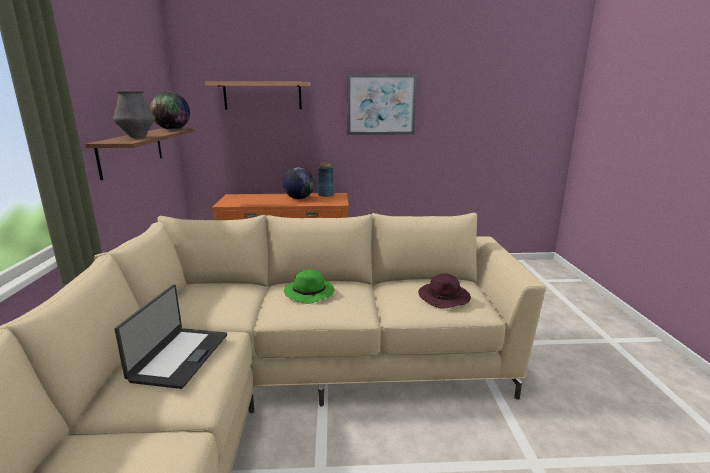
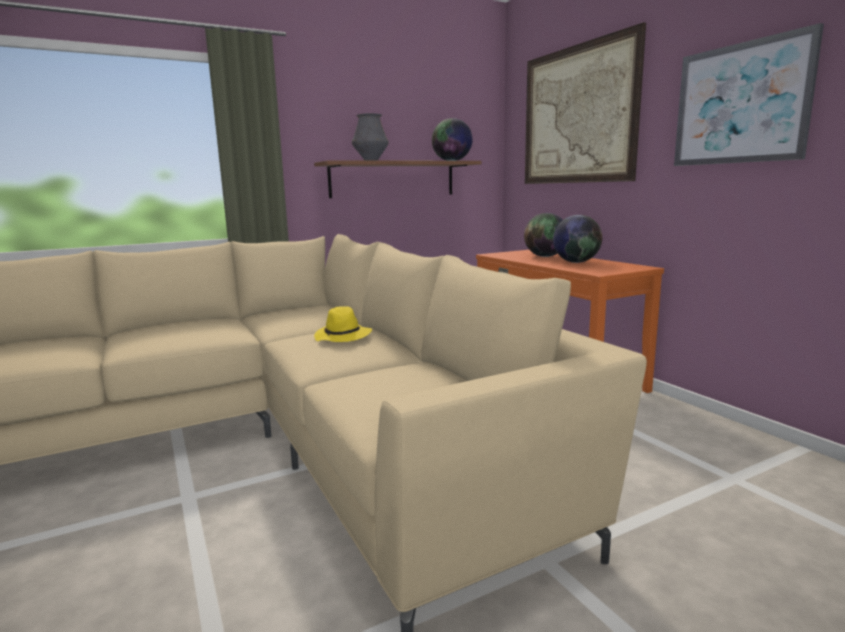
camera: 65 degrees right, 5 degrees down
laptop [114,284,227,389] -> none
shelf [205,82,310,109] -> picture [525,22,646,184]
green hat [284,269,334,304] -> yellow hat [314,306,372,342]
blue vase [318,163,335,197] -> none
purple hat [418,274,471,308] -> none
none -> globe [524,213,563,257]

